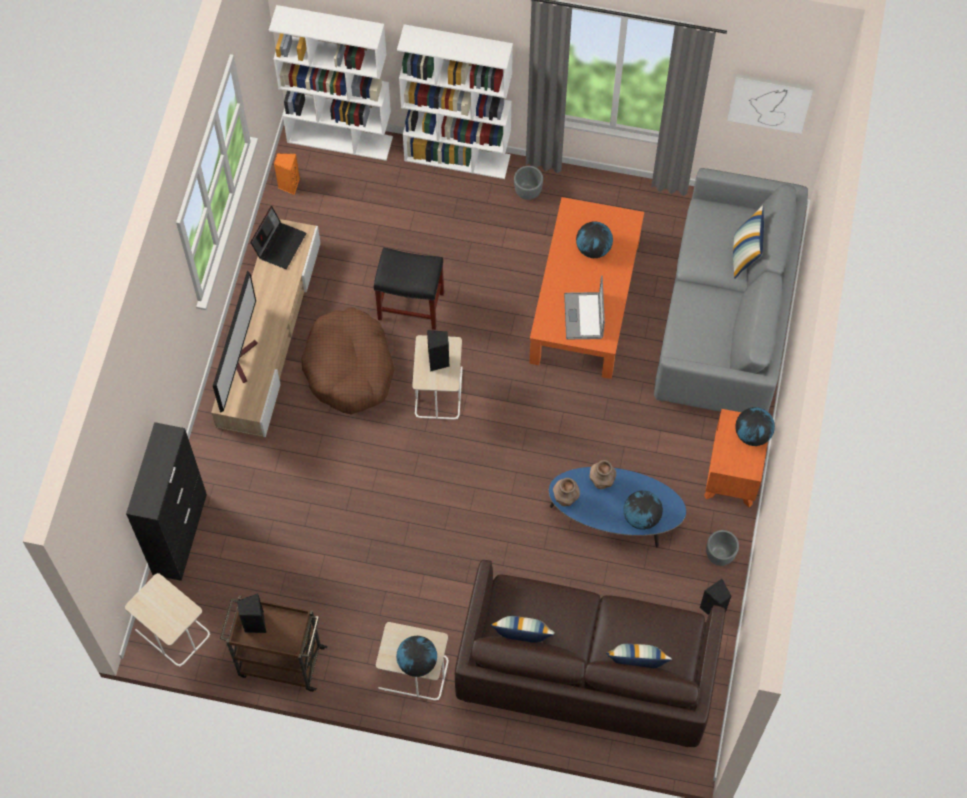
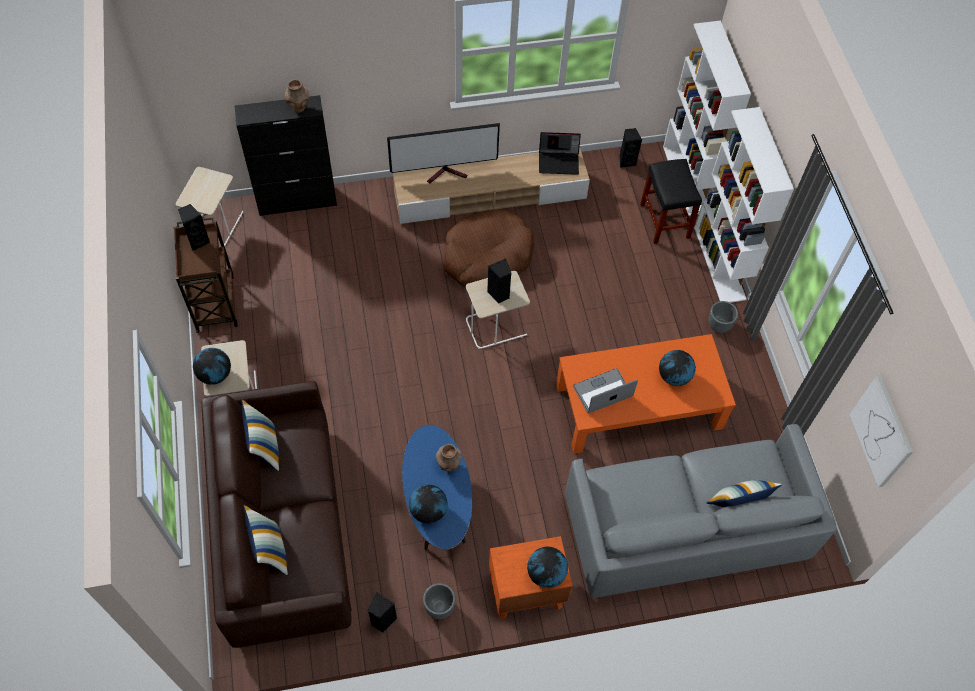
camera: 65 degrees right, 5 degrees down
orange speaker [274,153,300,195] -> black speaker [620,128,642,168]
black stool [374,247,444,330] -> black stool moved to [640,159,702,244]
brown vase [553,478,580,506] -> brown vase moved to [285,79,310,113]

